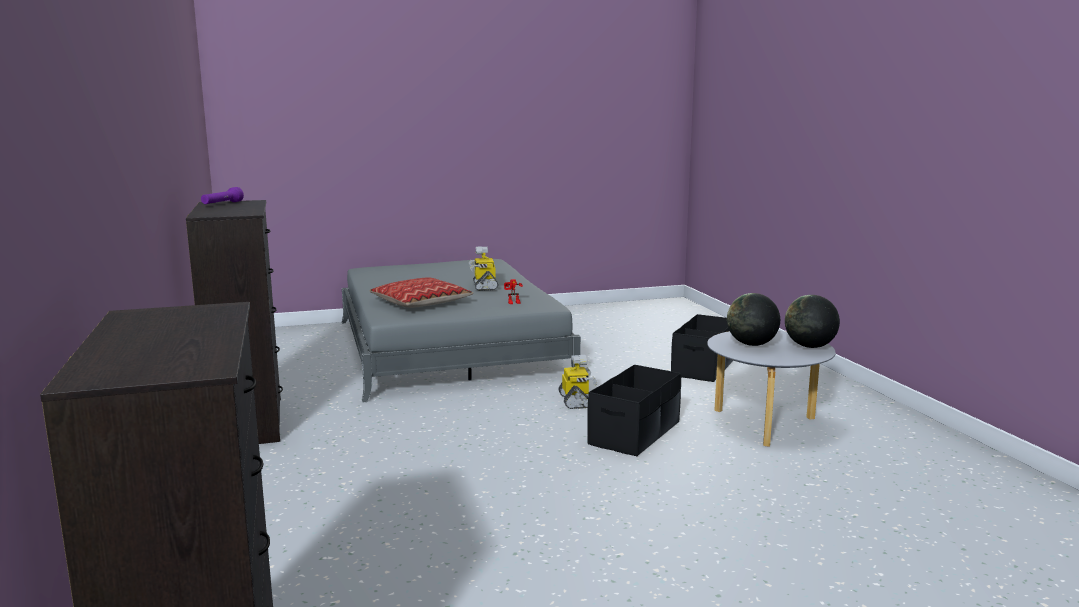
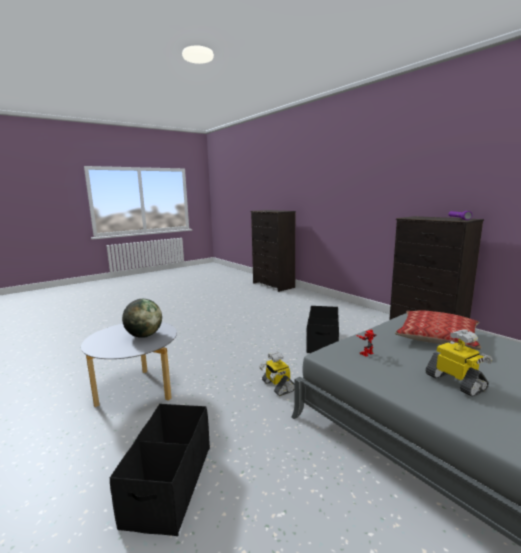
camera: 160 degrees right, 0 degrees up
black storage box [587,365,681,456] -> black storage box moved to [306,306,339,353]
globe [785,295,840,348] -> none

